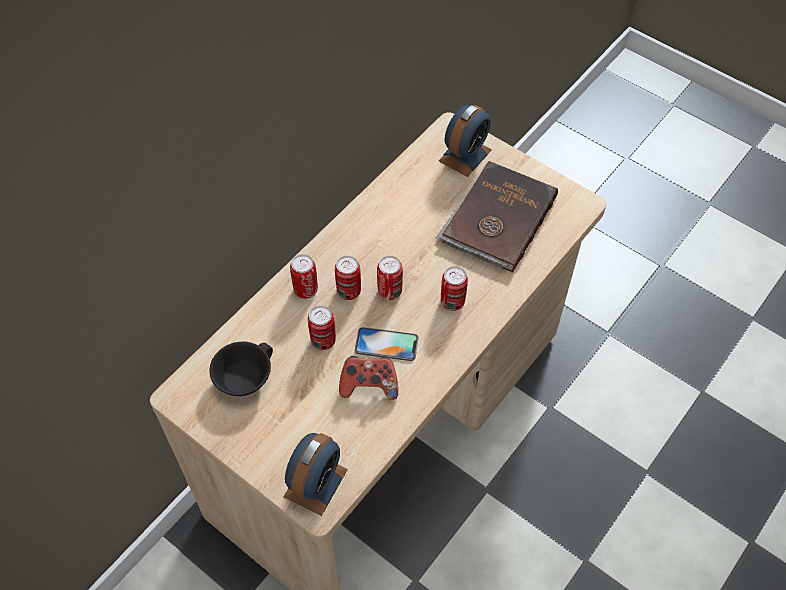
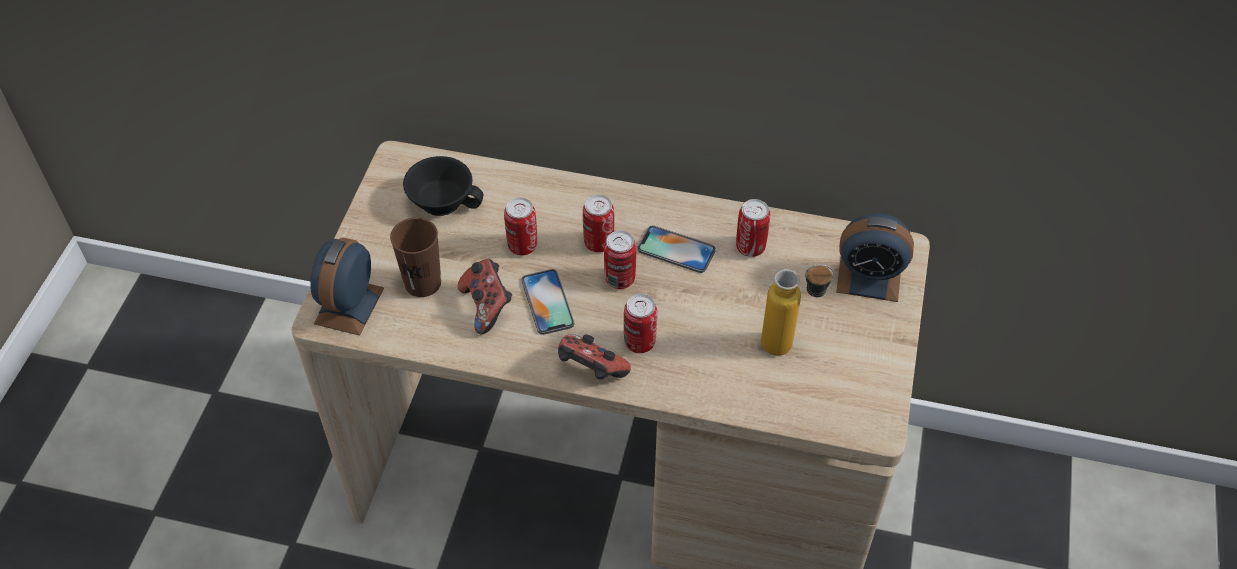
camera: 65 degrees right, 5 degrees down
alarm clock [283,433,348,516] -> alarm clock turned 105 degrees clockwise [310,237,384,336]
can [290,254,318,299] -> can moved to [736,199,770,257]
brown book [436,161,558,273] -> bottle [761,265,834,356]
none -> brown cup [390,217,441,297]
none -> game controller [558,334,631,380]
none -> phone [638,225,716,273]

